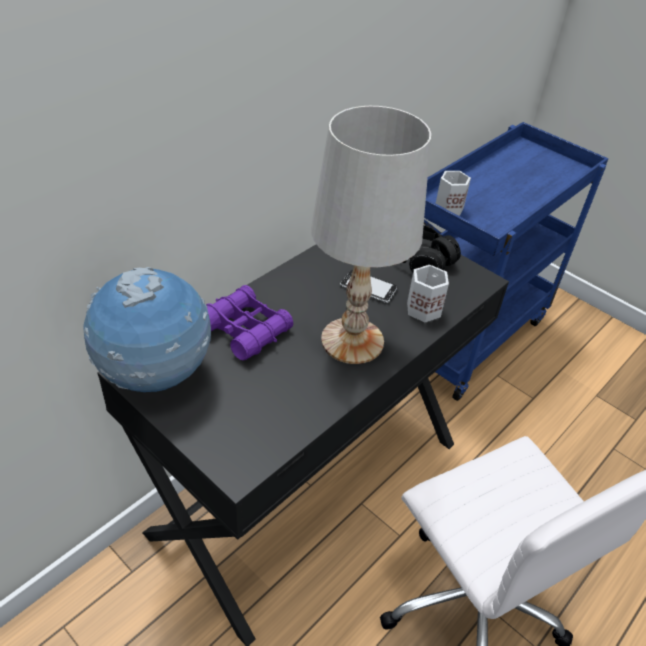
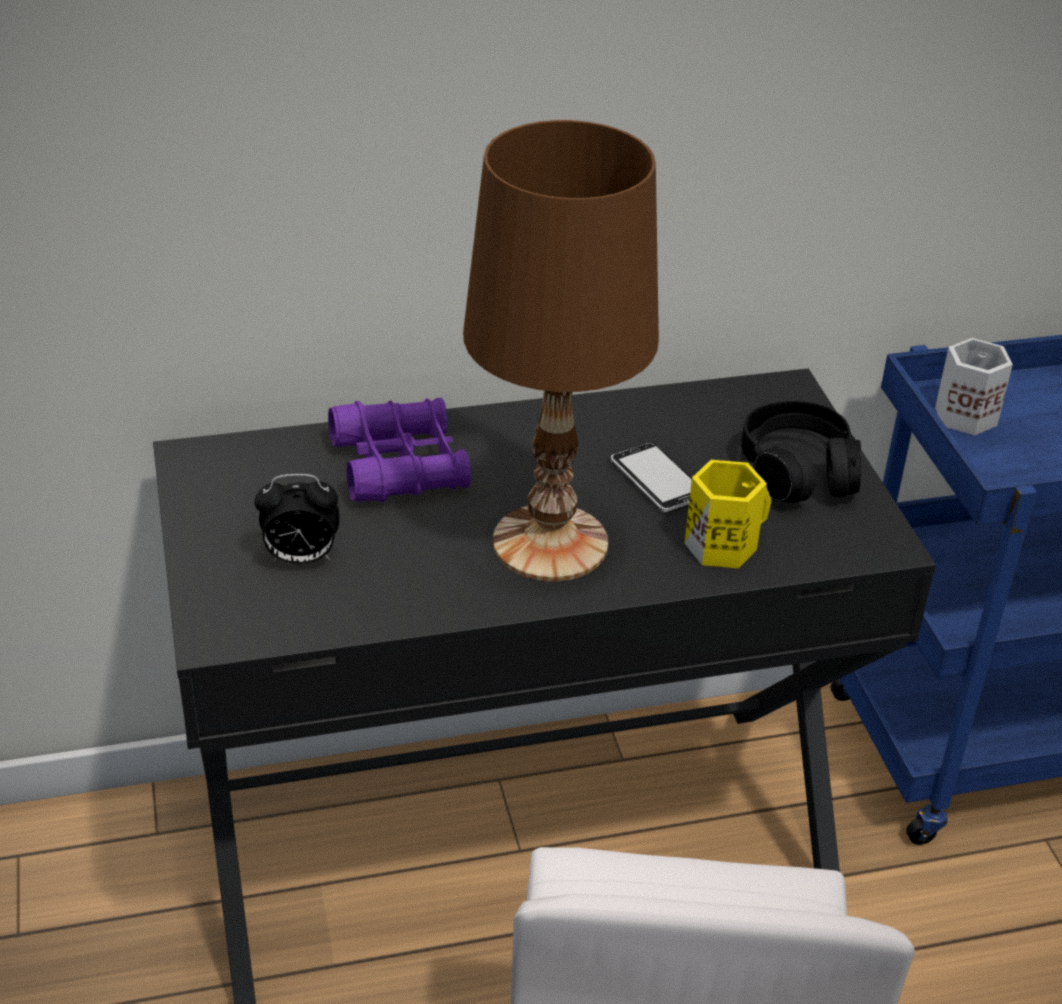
camera: 35 degrees right, 5 degrees down
globe [83,267,211,392] -> none
white table lamp [311,106,431,364] -> brown table lamp [463,120,659,581]
white mug [407,265,449,322] -> yellow mug [684,460,771,568]
none -> alarm clock [254,474,340,564]

